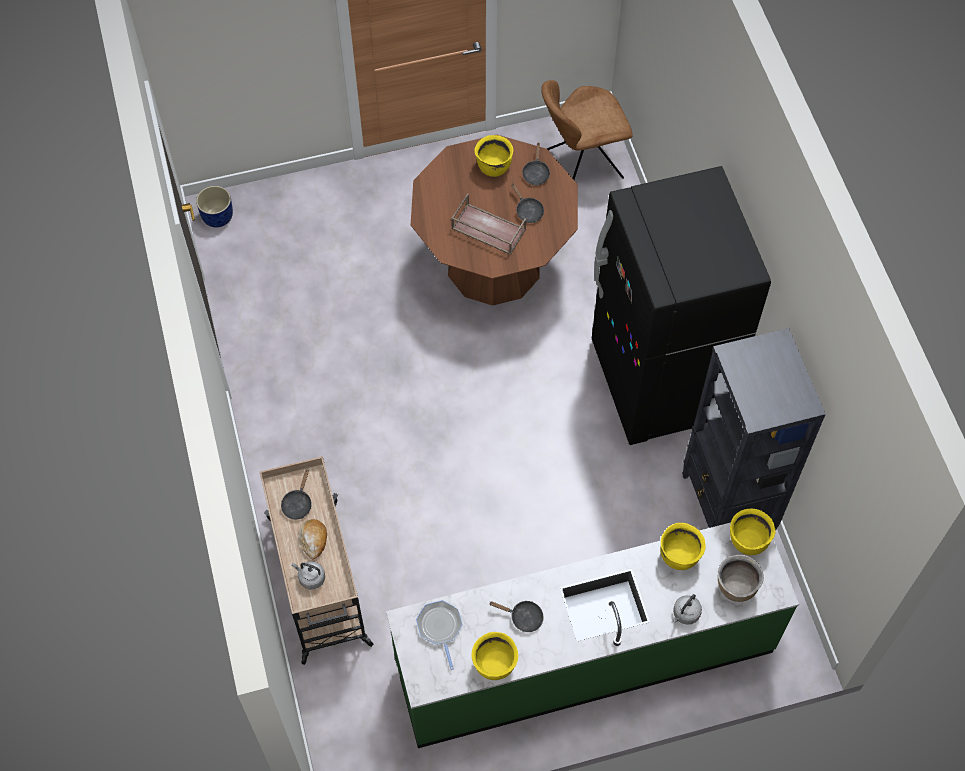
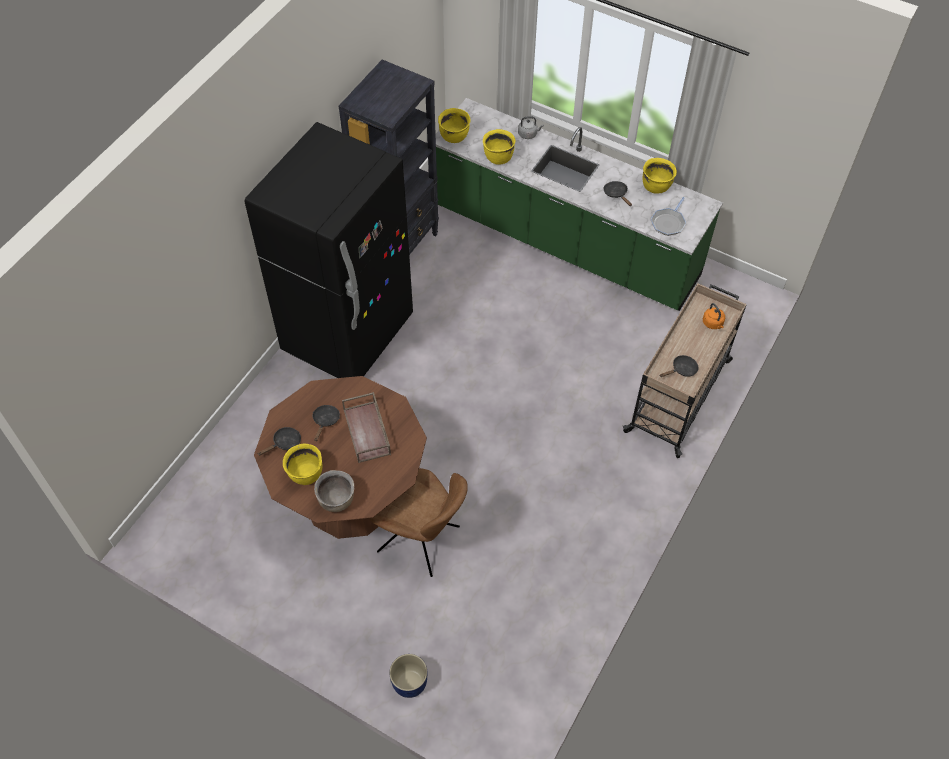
camera: 135 degrees left, 5 degrees down
blue planter [196,186,233,227] -> blue planter moved to [389,654,427,698]
grey kettle [292,561,325,590] -> orange kettle [703,303,725,329]
bread [299,519,327,560] -> none
brown chair [541,80,633,179] -> brown chair moved to [370,468,468,577]
brown cooking pot [718,555,764,602] -> brown cooking pot moved to [314,470,354,512]

